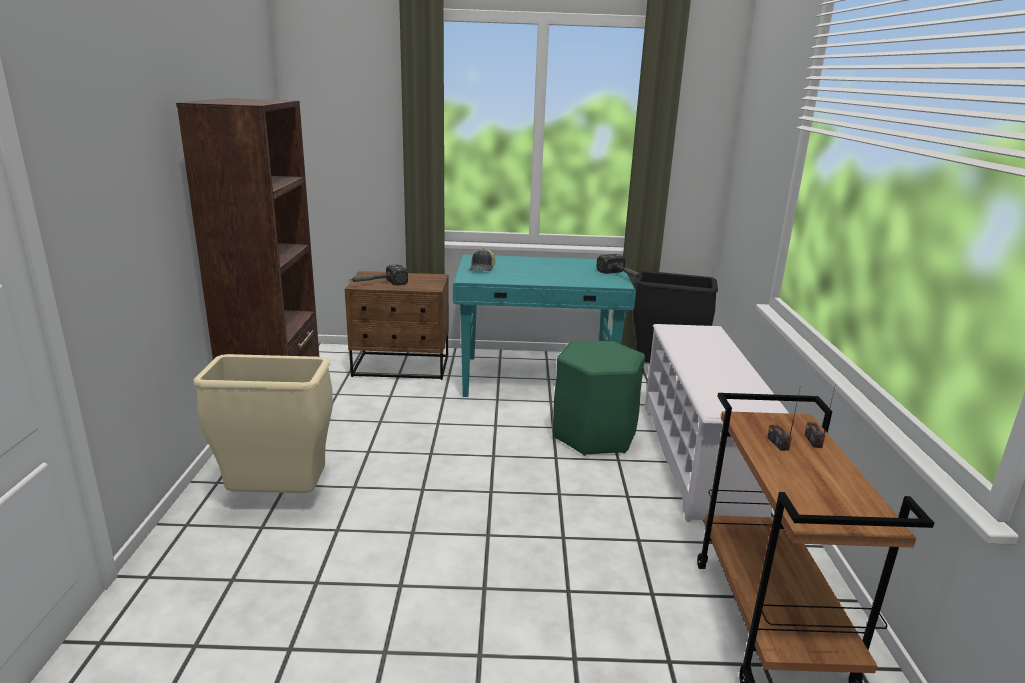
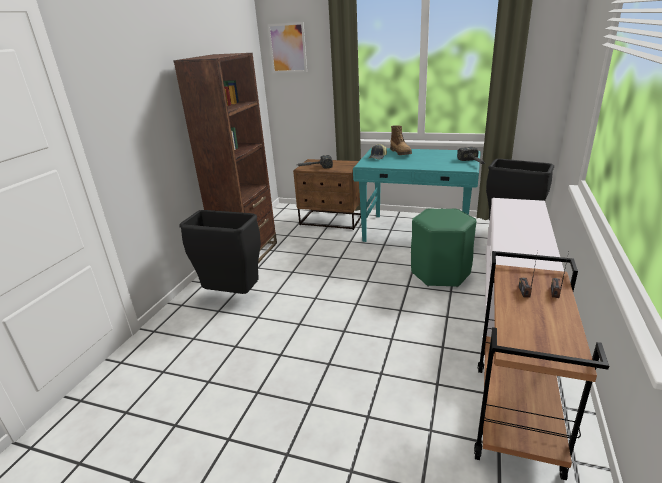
camera: 20 degrees right, 5 degrees up
beige trash can [193,354,333,493] -> black trash can [179,210,261,294]
none -> picture [268,22,307,73]
none -> boot [390,125,412,155]

